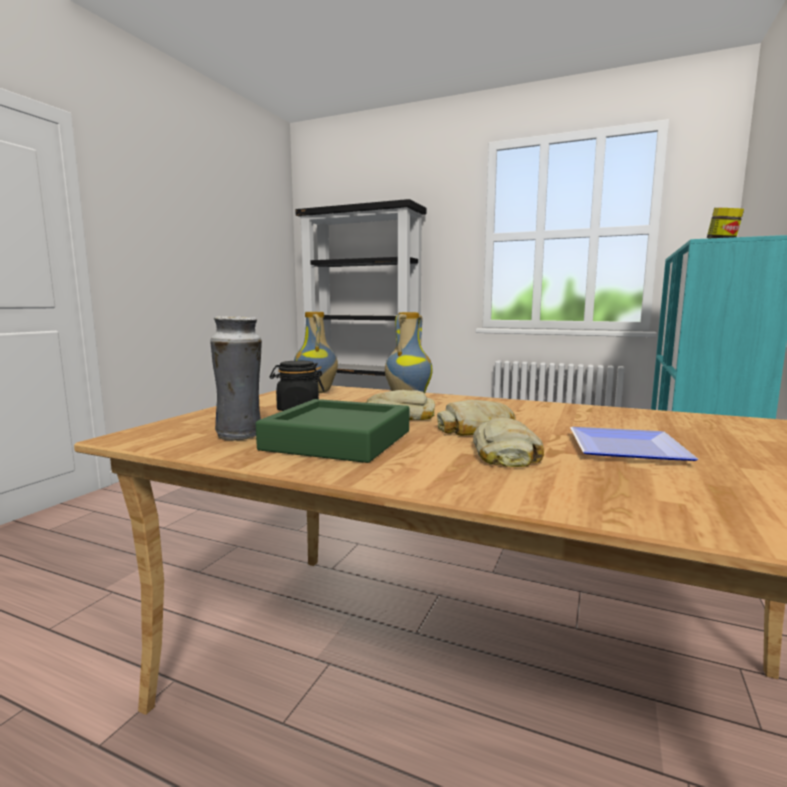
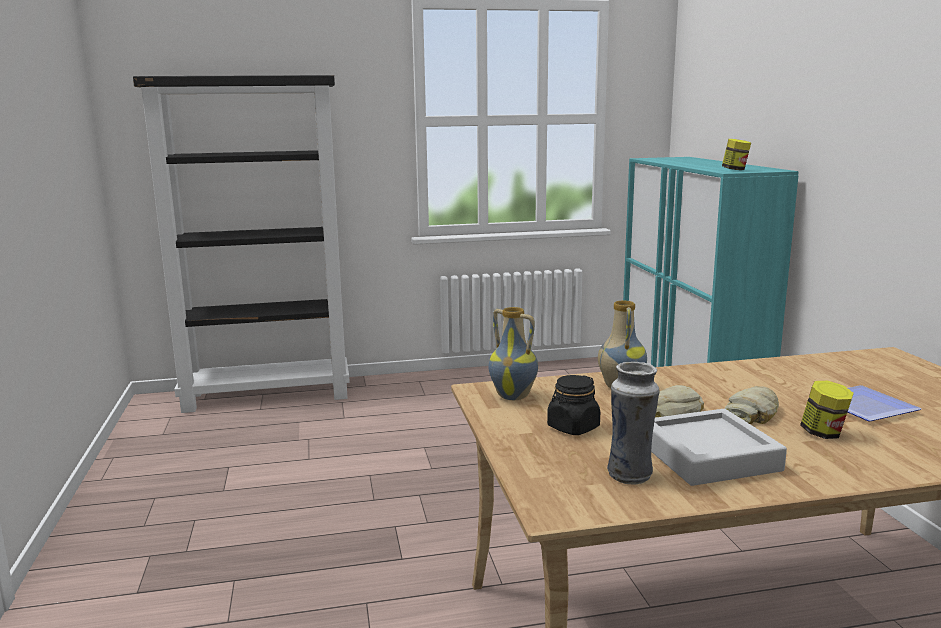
camera: 35 degrees left, 5 degrees up
green tray [256,399,409,463] -> grey tray [651,409,787,486]
bread [473,417,544,467] -> jar [800,381,854,439]

